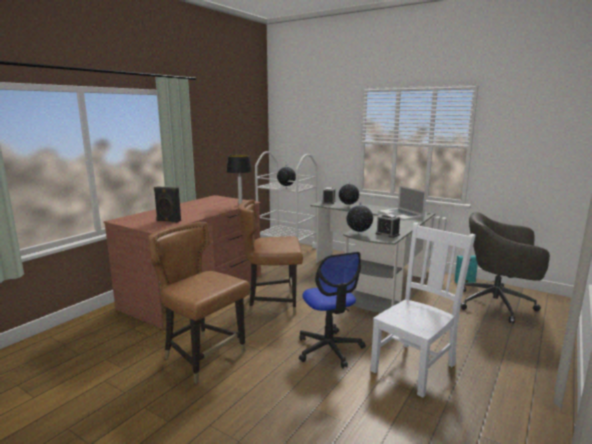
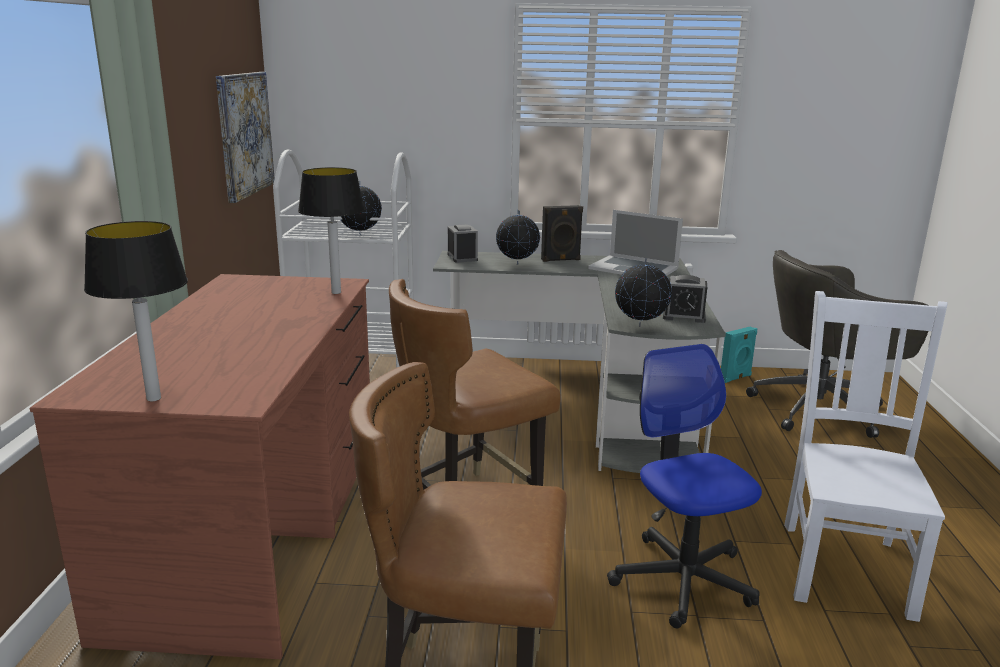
camera: 30 degrees left, 5 degrees up
black speaker [154,186,181,222] -> black speaker moved to [541,205,583,262]
office chair [299,252,366,368] -> office chair turned 150 degrees counterclockwise [607,344,762,628]
none -> table lamp [84,221,188,401]
none -> picture [216,72,275,203]

